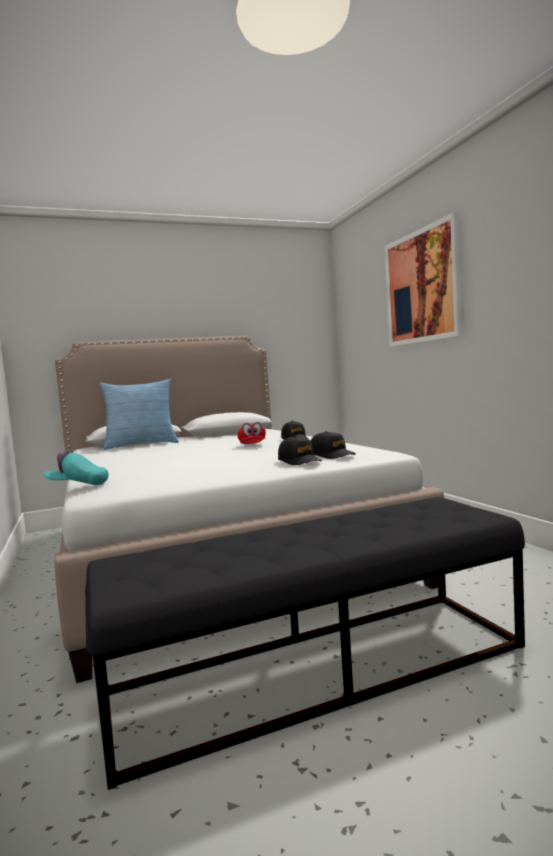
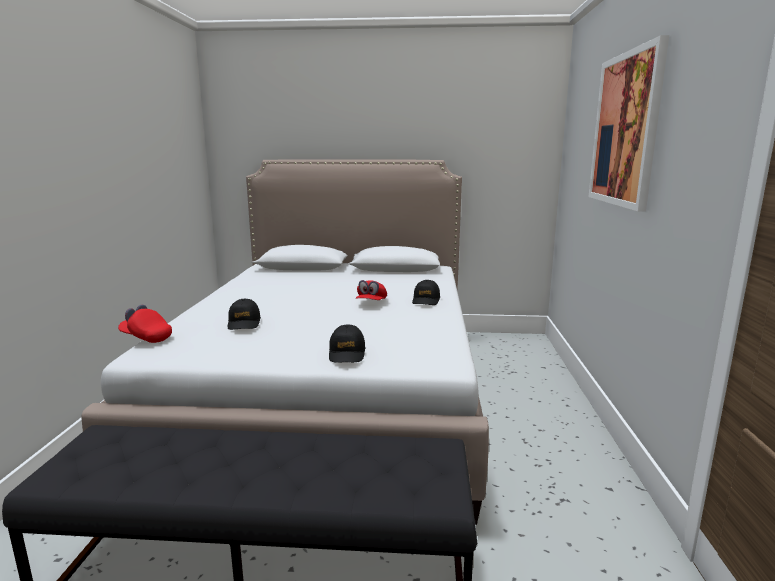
camera: 25 degrees right, 10 degrees up
turquoise cap [43,451,109,485] -> red cap [118,305,172,343]
pillow [99,379,179,450] -> none
black cap [311,431,356,459] -> black cap moved to [228,299,261,330]

